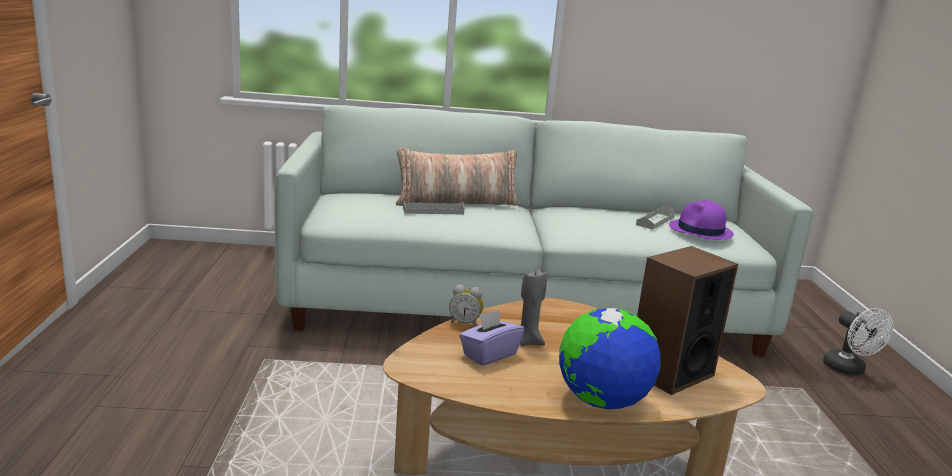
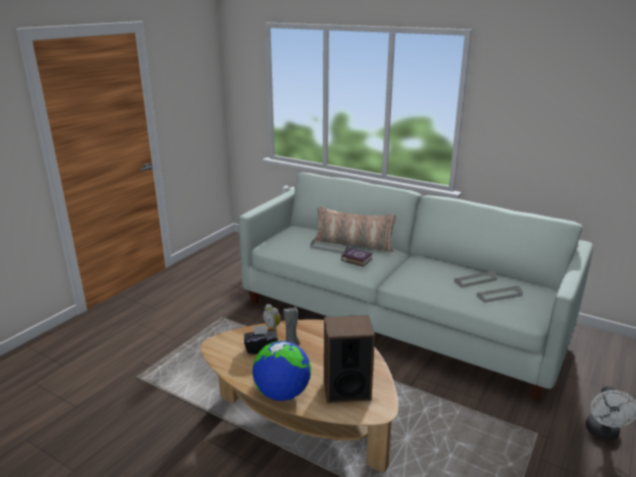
camera: 35 degrees right, 5 degrees up
purple tissue box [459,310,524,366] -> black tissue box [244,325,278,354]
purple hat [669,200,734,240] -> grey tray [476,286,523,303]
none -> book [341,248,373,267]

